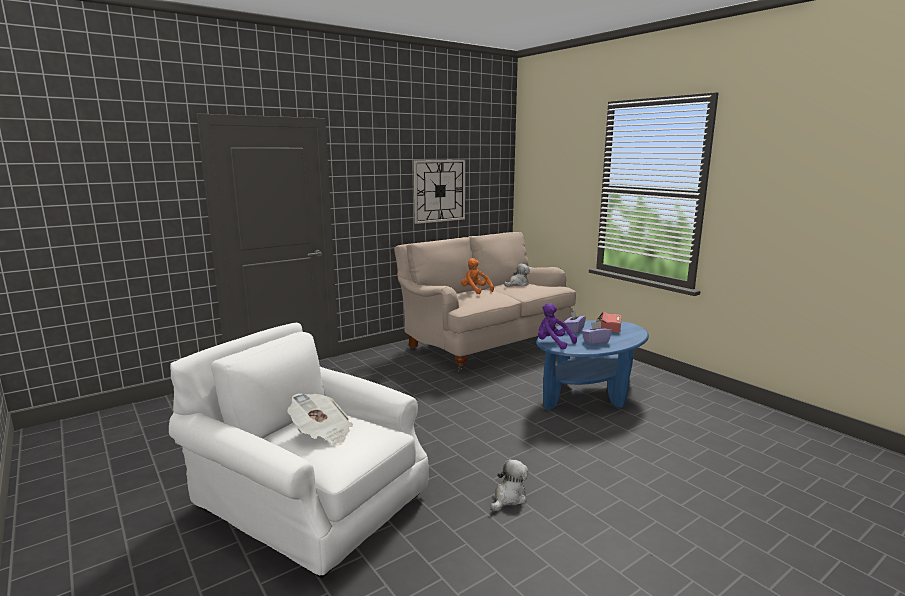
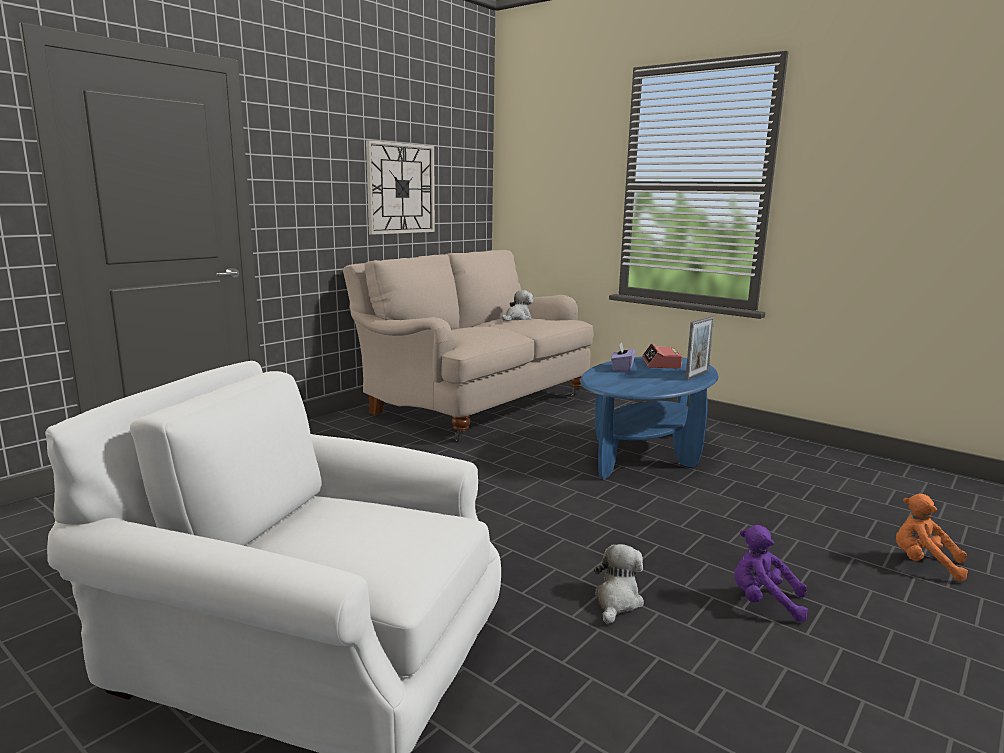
camera: 15 degrees left, 0 degrees up
newspaper [287,393,353,445] -> none
orange plush toy [461,258,494,294] -> orange plush toy moved to [896,494,968,581]
purple plush toy [538,303,577,349] -> purple plush toy moved to [734,525,808,622]
purple tissue box [582,322,612,345] -> none
none -> picture frame [685,316,714,380]

